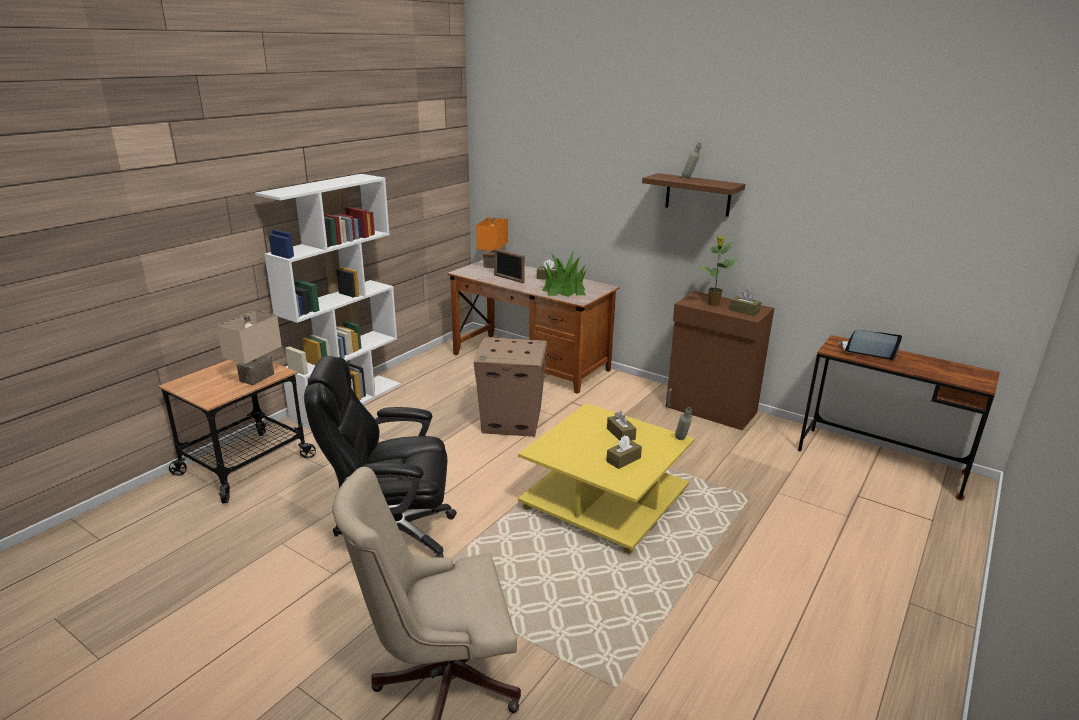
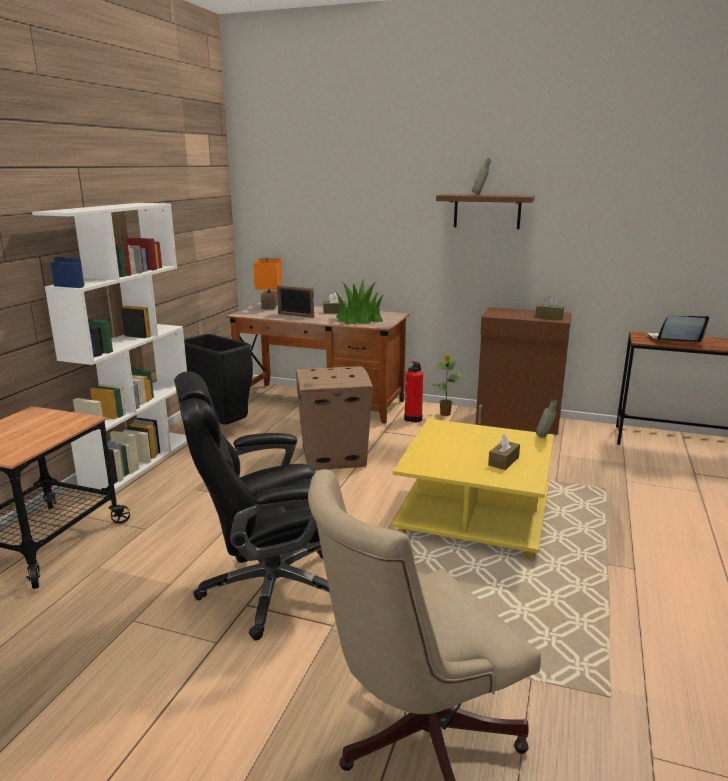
camera: 15 degrees left, 5 degrees down
beige table lamp [217,310,282,385] -> none
brown tissue box [607,411,636,441] -> none
potted plant [699,236,738,306] -> potted plant moved to [432,355,462,416]
none -> black trash can [184,334,253,425]
none -> fire extinguisher [404,361,423,423]

